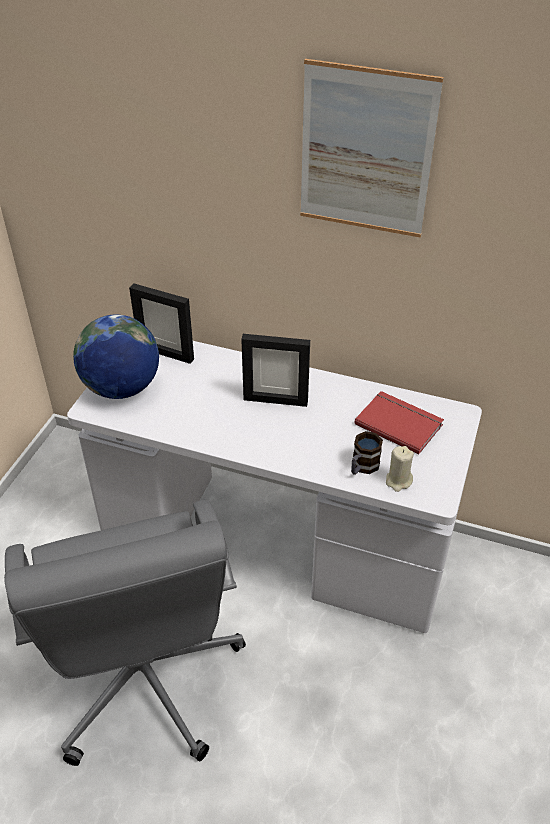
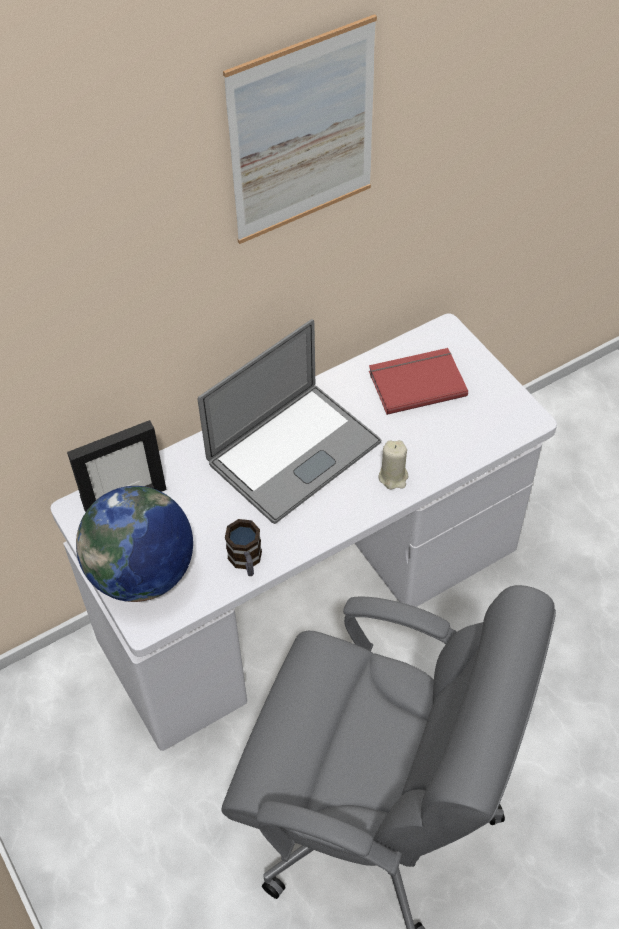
camera: 50 degrees left, 10 degrees up
picture frame [241,334,310,407] -> laptop [198,319,381,524]
mug [351,431,383,475] -> mug moved to [225,519,262,576]
beige candle [386,446,414,492] -> beige candle moved to [379,440,408,490]

